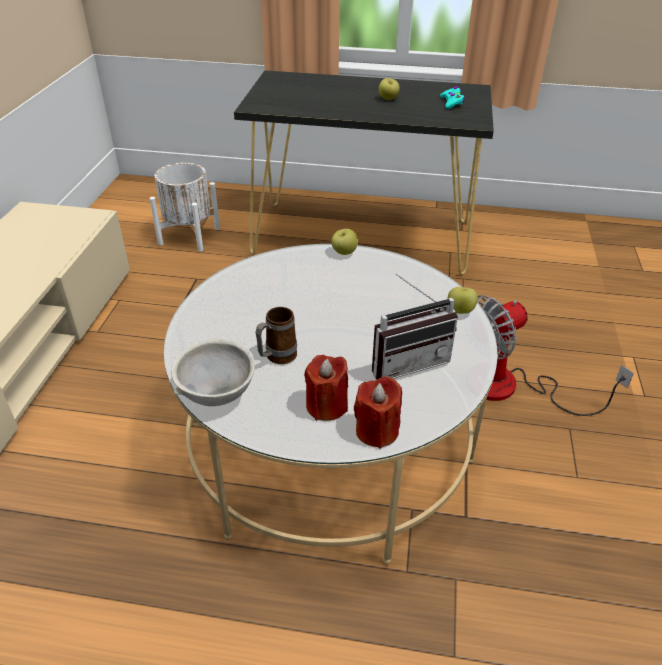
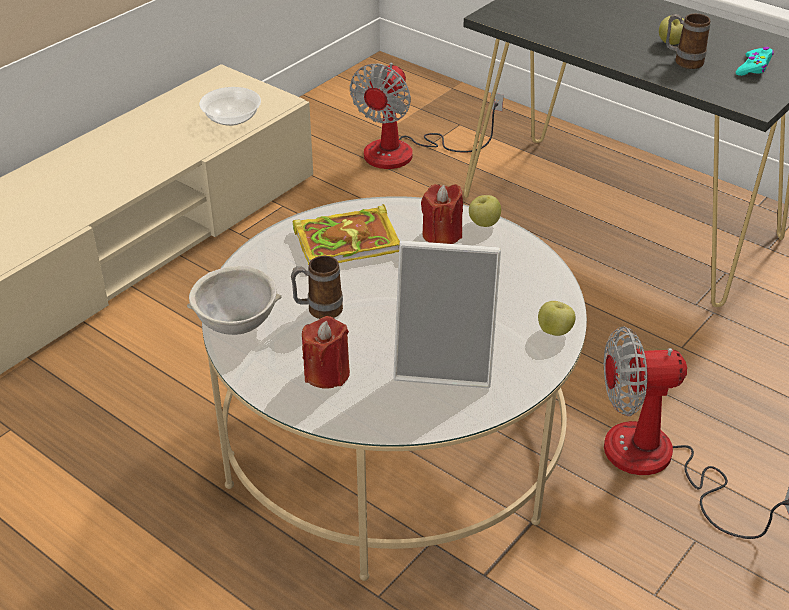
camera: 30 degrees right, 0 degrees up
white planter [149,163,220,252] -> fan [350,62,504,169]
red candle [354,377,402,449] -> red candle moved to [421,184,463,244]
radio [372,274,458,379] -> picture frame [393,240,501,388]
none -> bowl [199,87,261,126]
none -> book [293,204,400,265]
none -> mug [666,14,710,69]

